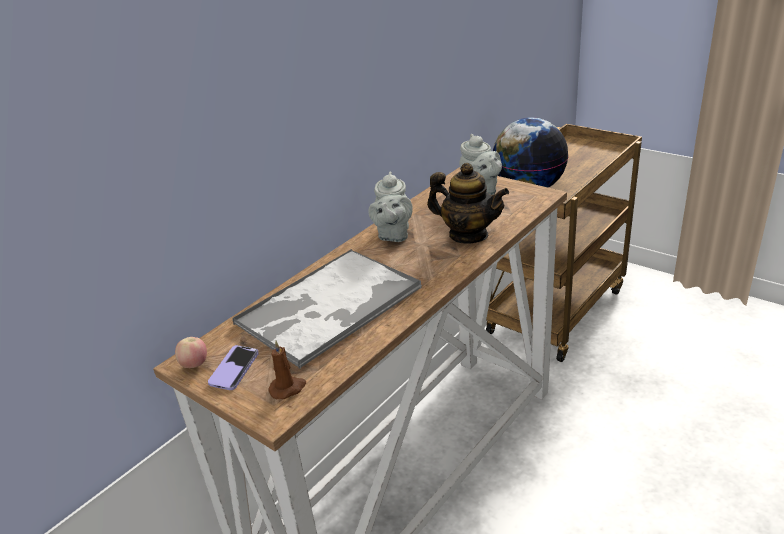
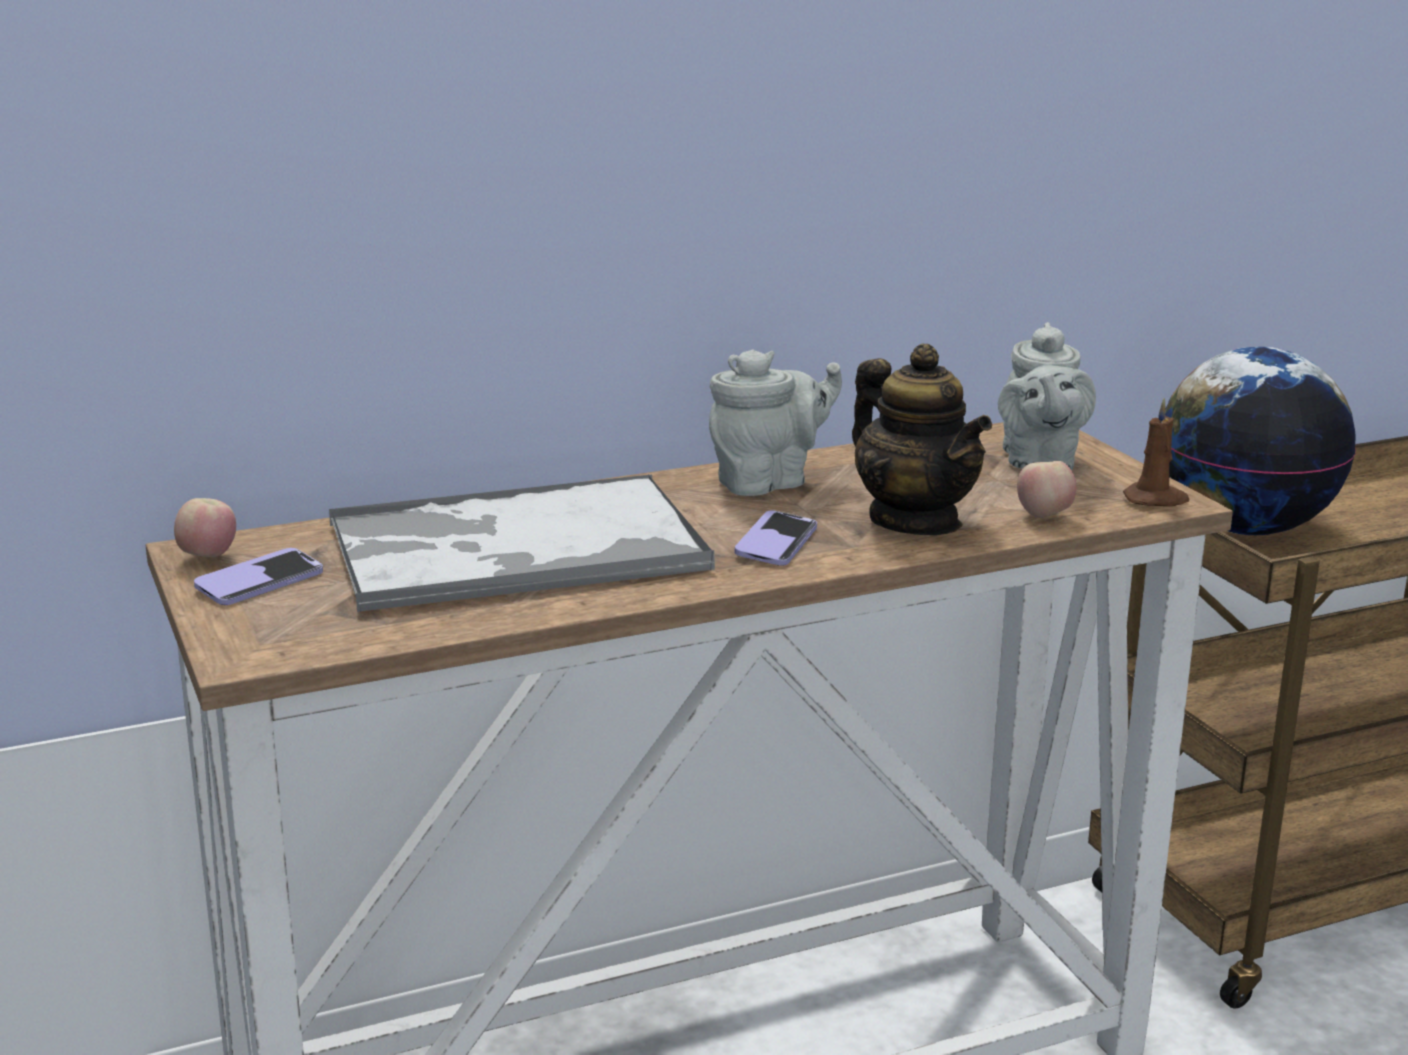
camera: 25 degrees right, 10 degrees down
brown candle [268,340,306,399] -> brown candle moved to [1123,398,1189,506]
grey teapot [368,172,413,242] -> grey teapot turned 150 degrees counterclockwise [709,349,842,496]
none -> phone [734,510,817,566]
none -> apple [1017,461,1076,518]

